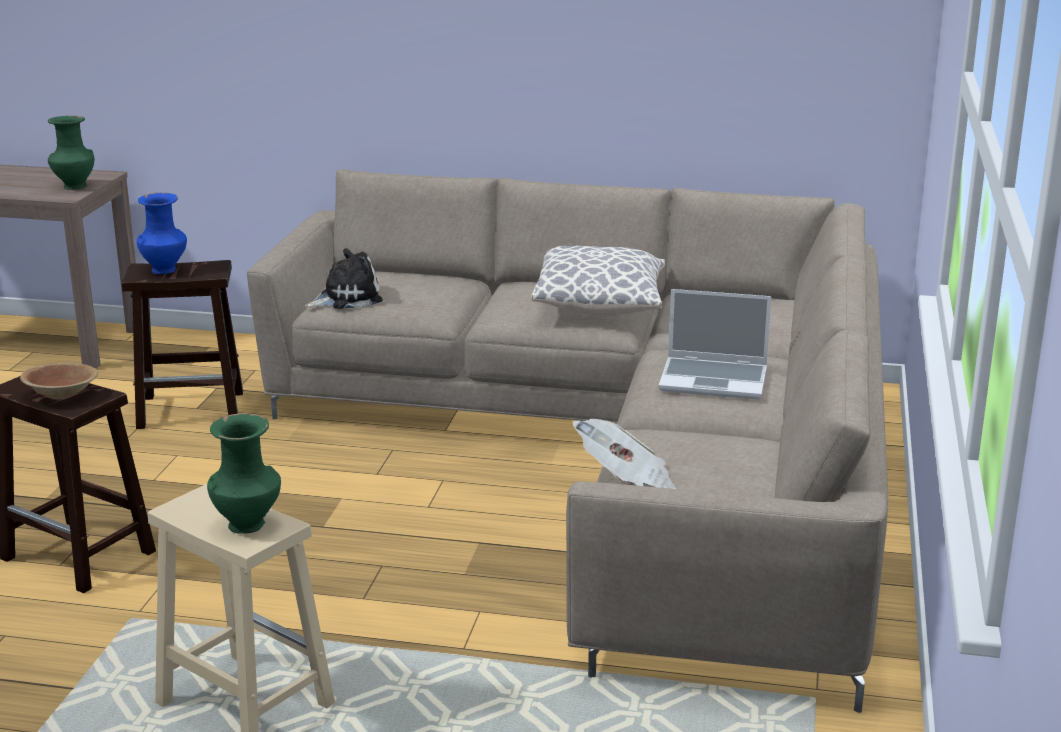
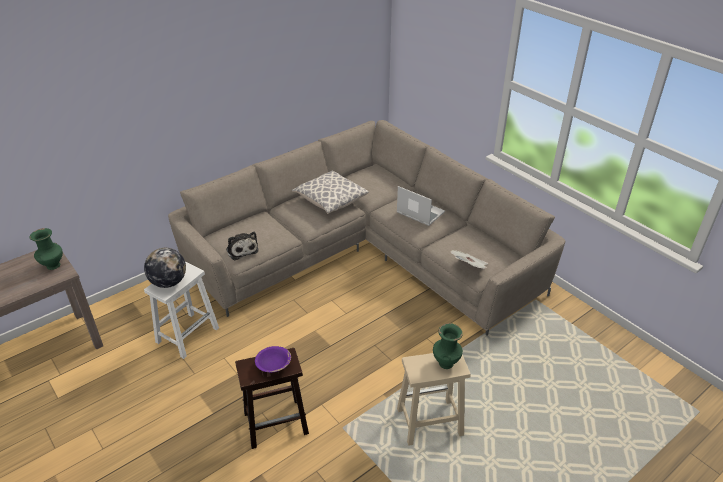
camera: 50 degrees left, 15 degrees up
brown bowl [20,362,98,400] -> purple bowl [255,346,291,372]
brown stool [122,260,243,429] -> white stool [144,262,219,359]
blue vase [137,193,187,274] -> globe [144,248,186,288]
plush toy [305,248,383,309] -> plush toy turned 135 degrees clockwise [226,232,259,260]
laptop [658,289,772,400] -> laptop turned 105 degrees counterclockwise [397,186,445,226]

